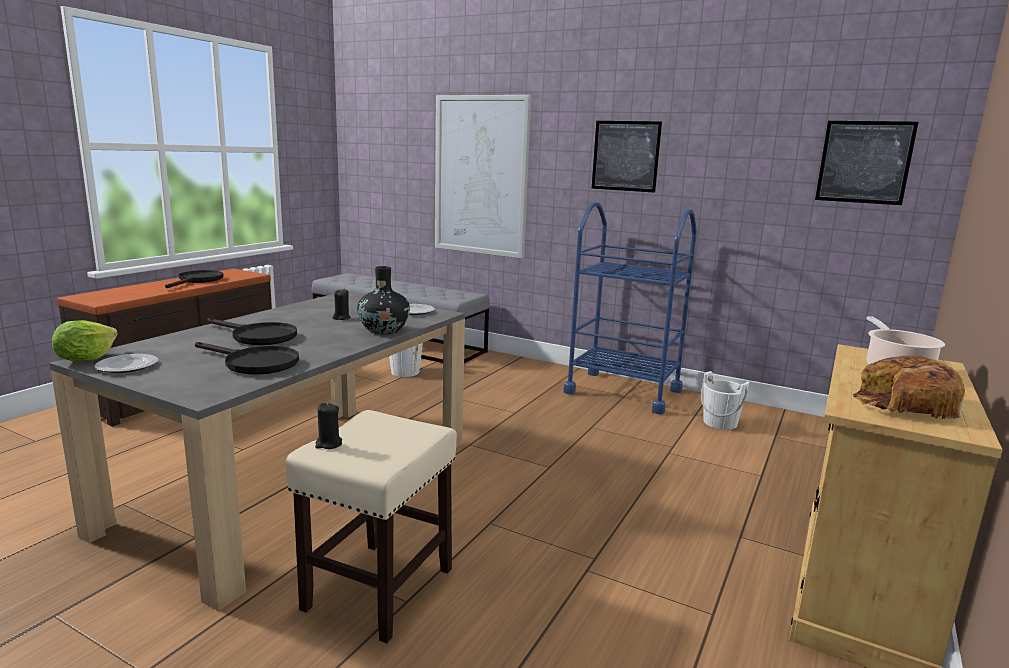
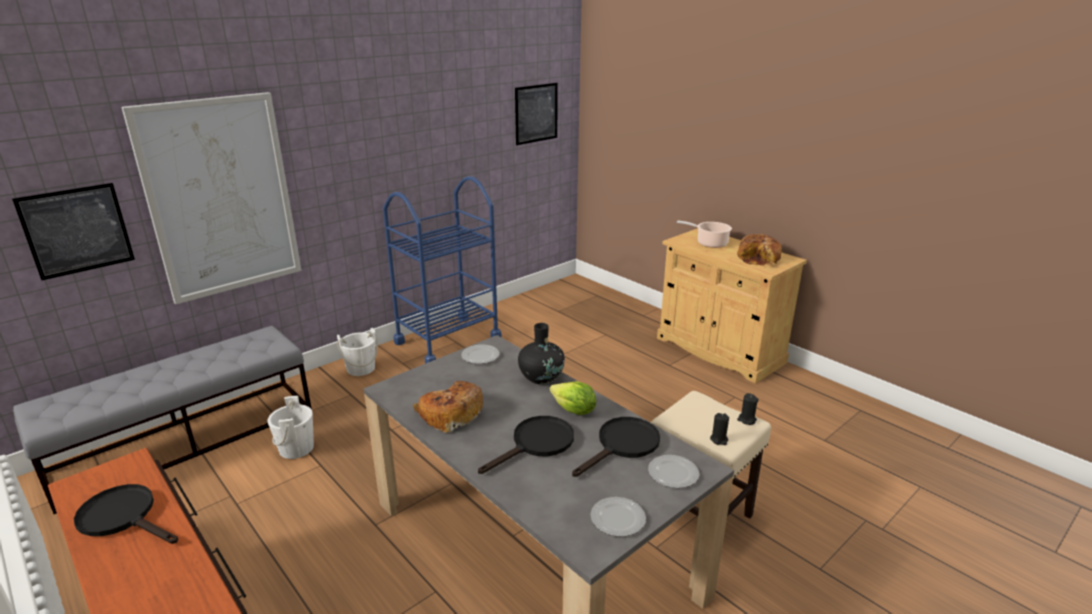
camera: 70 degrees left, 10 degrees up
lettuce [52,320,118,361] -> lettuce moved to [550,381,596,415]
black candle [333,289,351,320] -> black candle moved to [737,393,758,425]
picture [592,121,662,193] -> picture moved to [12,183,135,280]
white bucket [701,371,749,430] -> white bucket moved to [337,328,378,376]
none -> bread [413,381,483,433]
none -> plate [648,455,699,488]

